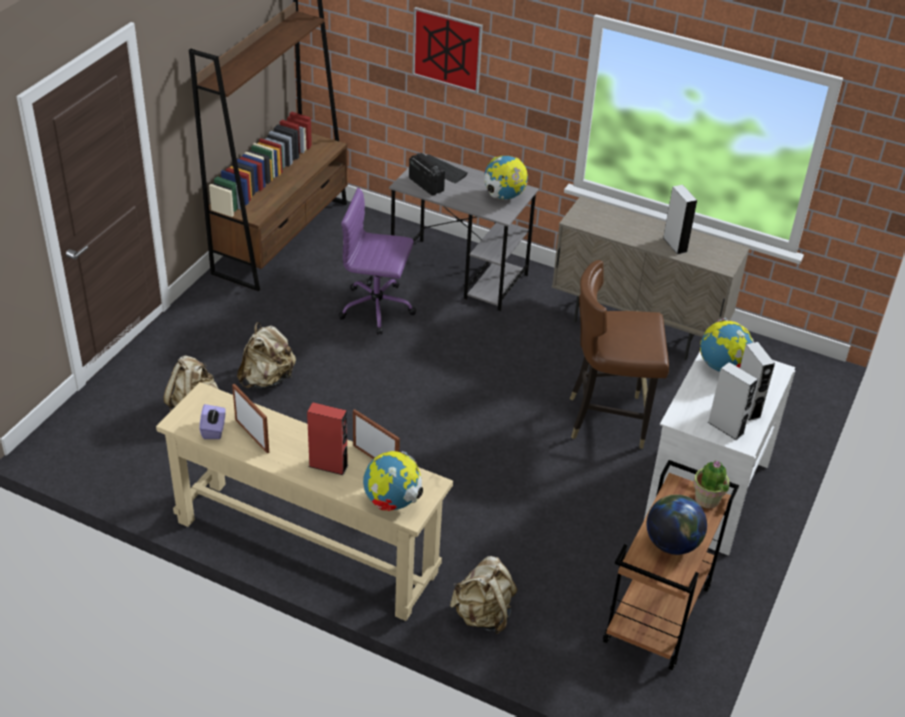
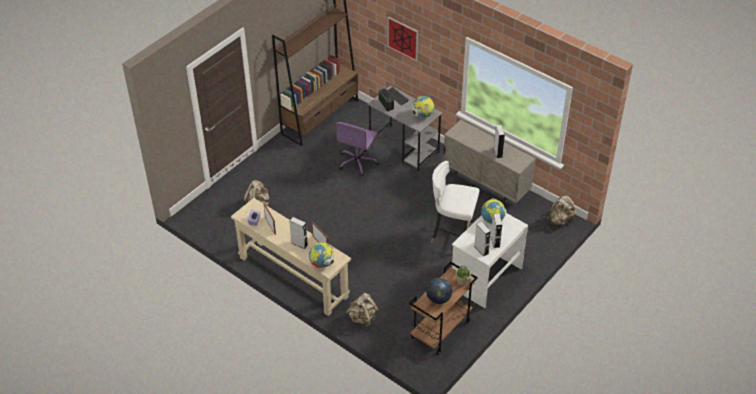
camera: 15 degrees right, 5 degrees up
beige backpack [237,322,296,389] -> beige backpack moved to [547,194,576,225]
red speaker [307,402,348,475] -> grey speaker [289,217,308,249]
purple office chair [338,188,416,335] -> purple office chair turned 90 degrees counterclockwise [336,122,379,177]
brown chair [570,260,669,449] -> white chair [431,161,480,243]

